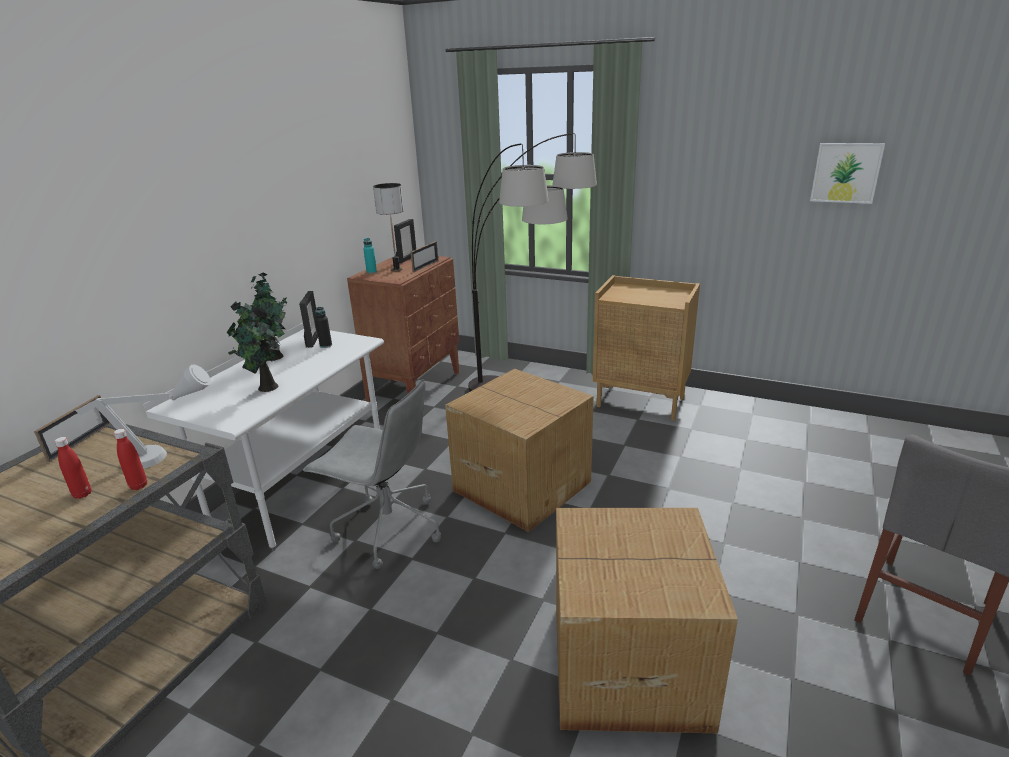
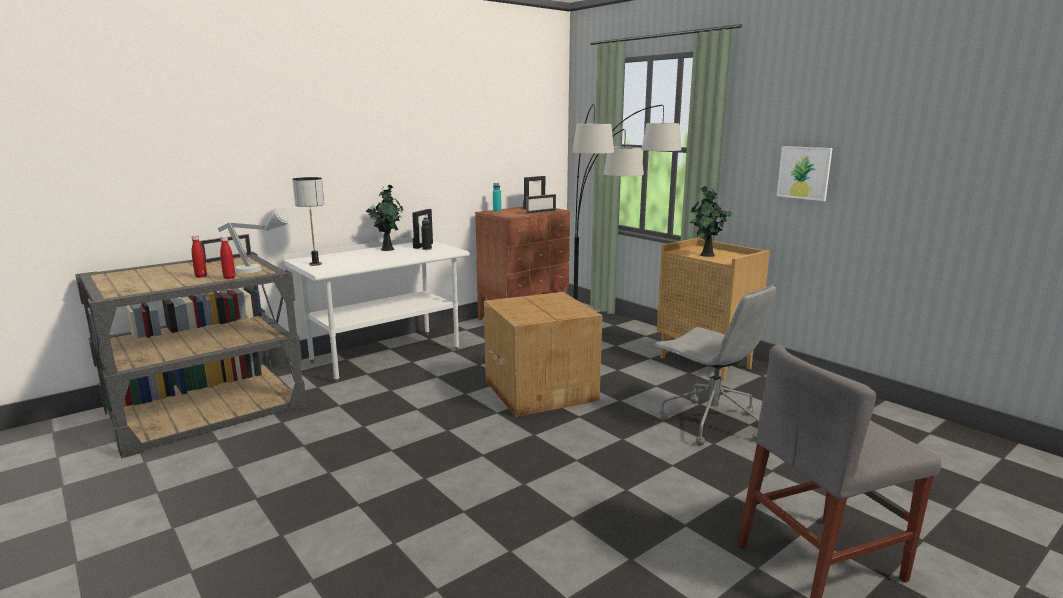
camera: 25 degrees right, 10 degrees down
potted plant [226,301,285,392] -> potted plant moved to [689,186,732,257]
grey office chair [303,379,441,569] -> grey office chair moved to [653,284,776,446]
table lamp [373,183,404,272] -> table lamp moved to [292,177,324,266]
cardboard box [556,508,738,733] -> none
picture [810,143,885,204] -> picture moved to [777,146,833,201]

